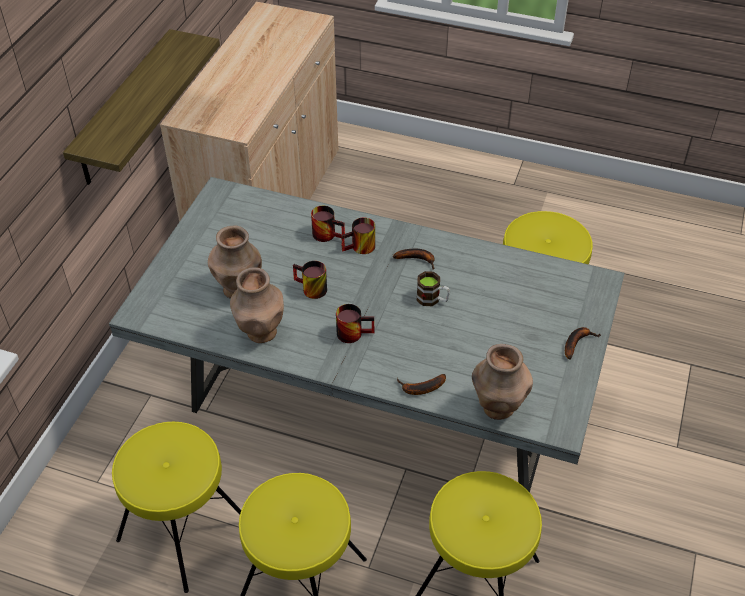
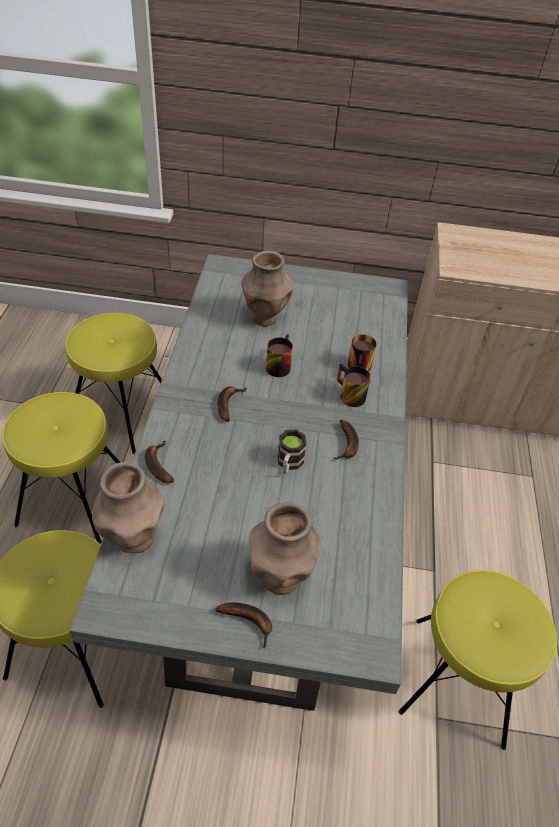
camera: 75 degrees right, 0 degrees up
shelf [63,29,220,185] -> none
brown vase [230,267,284,343] -> brown vase moved to [249,502,321,595]
mug [336,304,375,343] -> banana [217,386,246,422]

